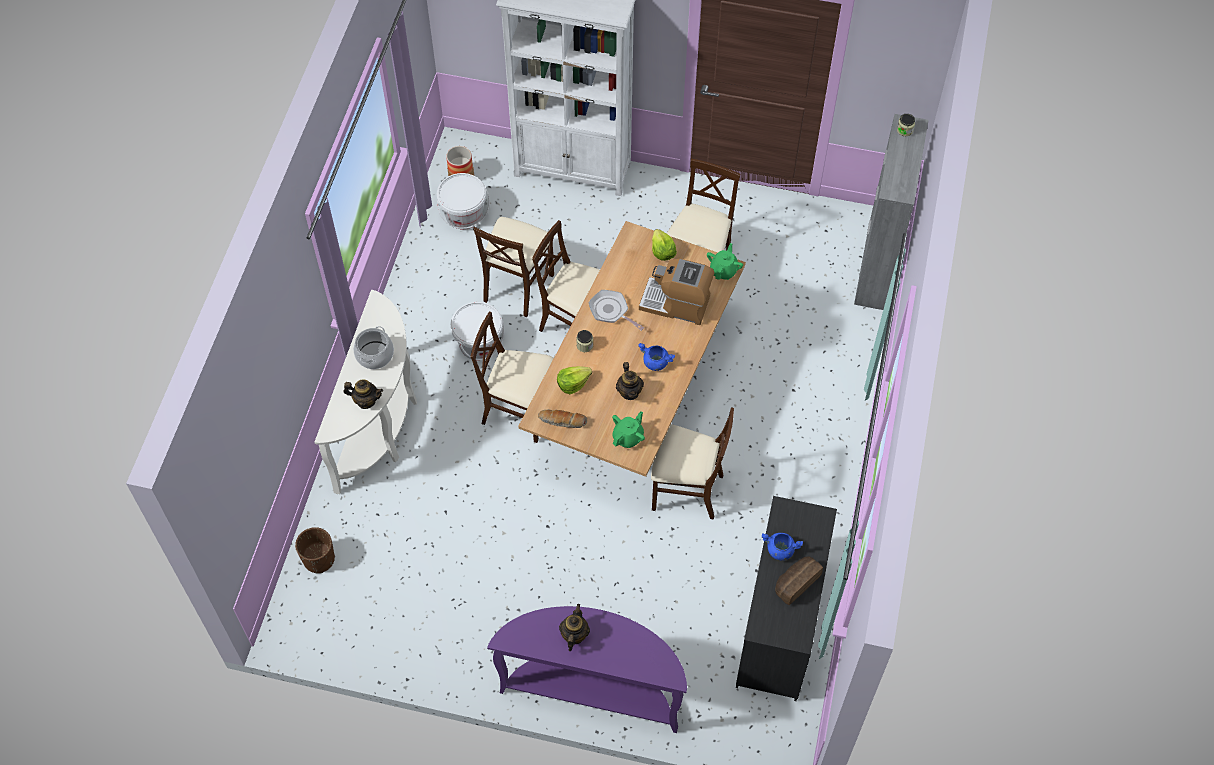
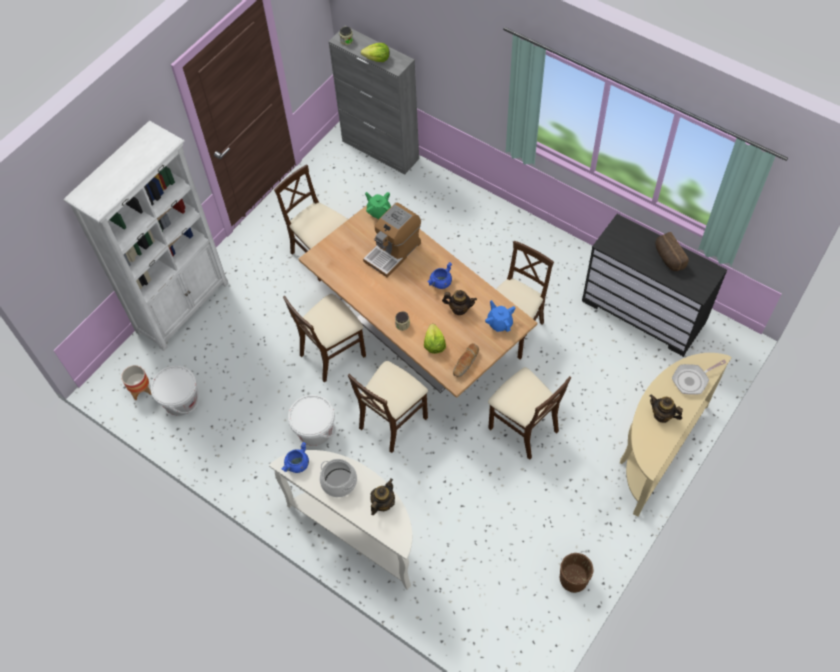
camera: 65 degrees left, 0 degrees up
brown planter [295,527,335,574] -> brown planter moved to [560,553,593,593]
beige chair [473,217,554,317] -> beige chair moved to [488,367,571,460]
purple console table [487,606,687,733] -> beige console table [620,353,732,517]
frying pan [588,290,644,331] -> frying pan moved to [672,360,727,395]
green teapot [612,411,645,448] -> blue teapot [485,300,515,332]
lettuce [652,229,677,261] -> lettuce moved to [361,43,390,62]
blue cooking pot [762,533,803,560] -> blue cooking pot moved to [281,442,309,473]

